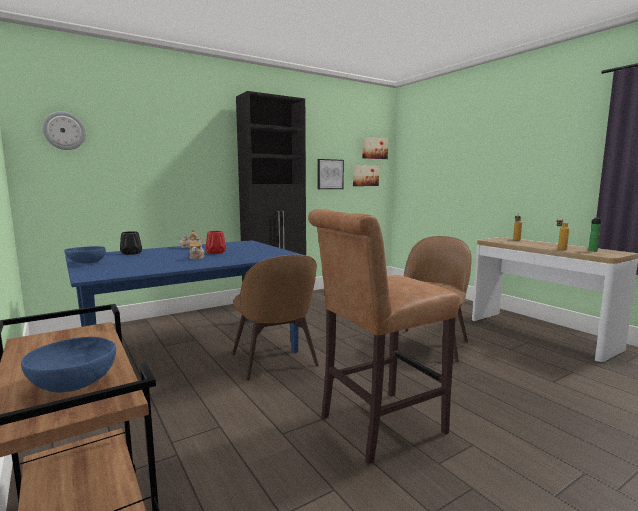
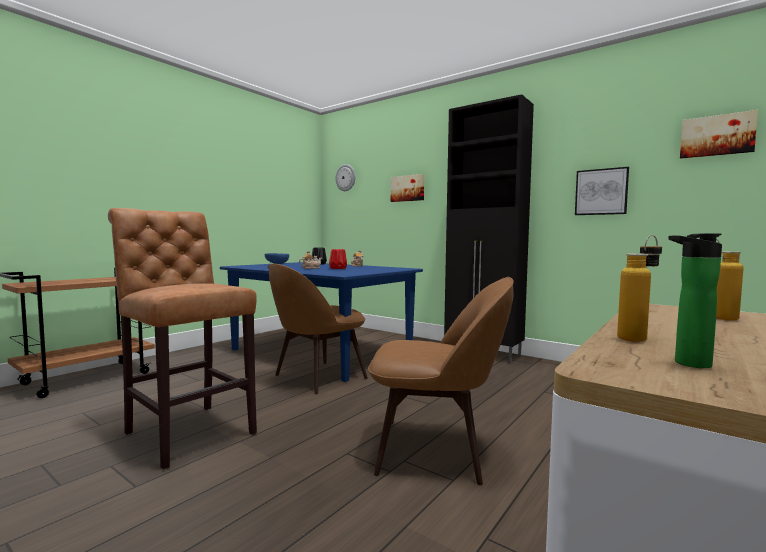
camera: 70 degrees right, 5 degrees down
blue bowl [21,337,116,393] -> none
picture [353,165,379,186] -> picture moved to [391,174,424,202]

